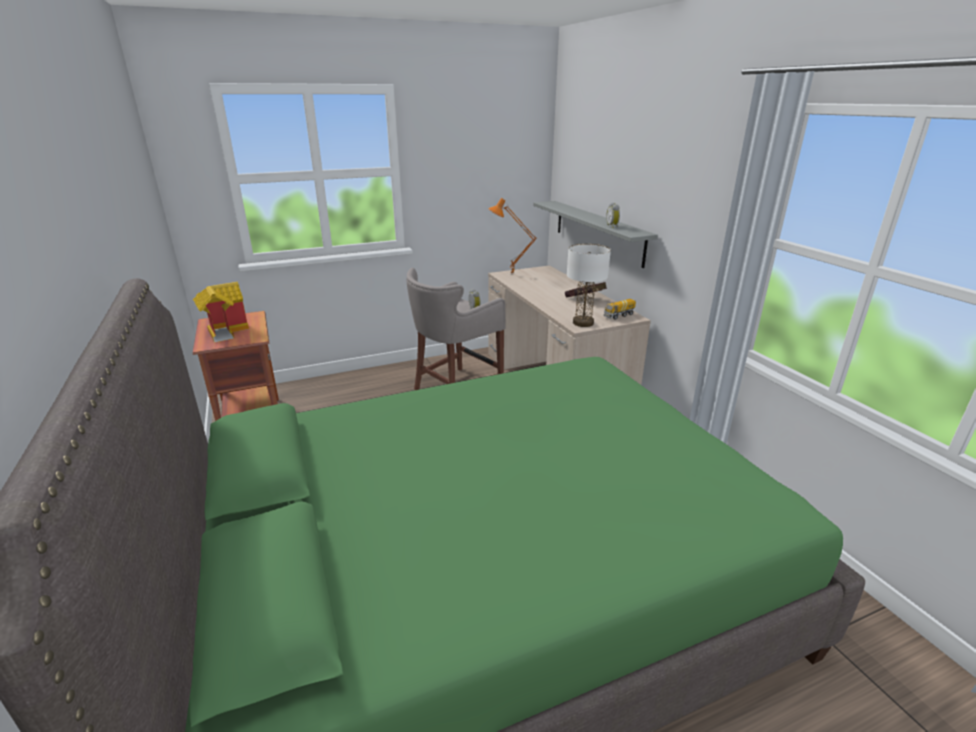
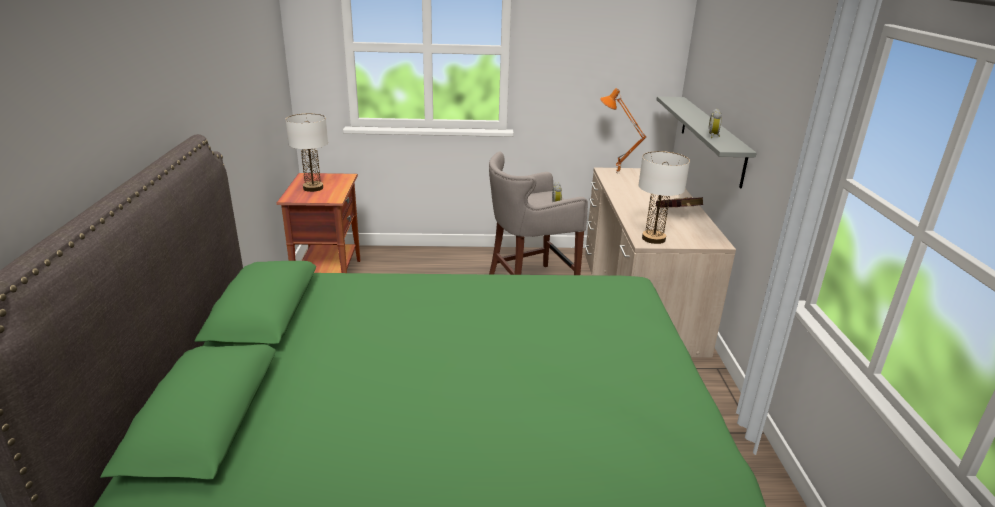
camera: 20 degrees right, 0 degrees up
toy house [193,282,249,342] -> table lamp [286,113,328,192]
toy truck [604,299,636,320] -> none

